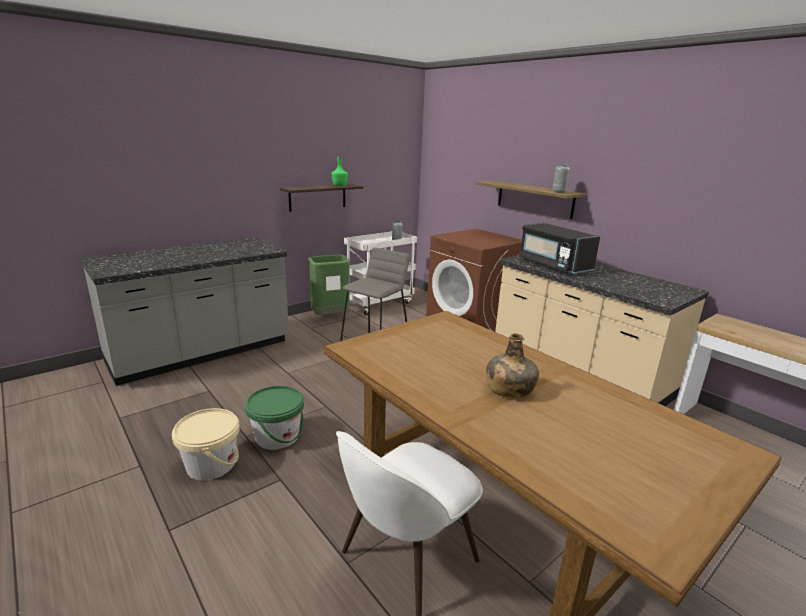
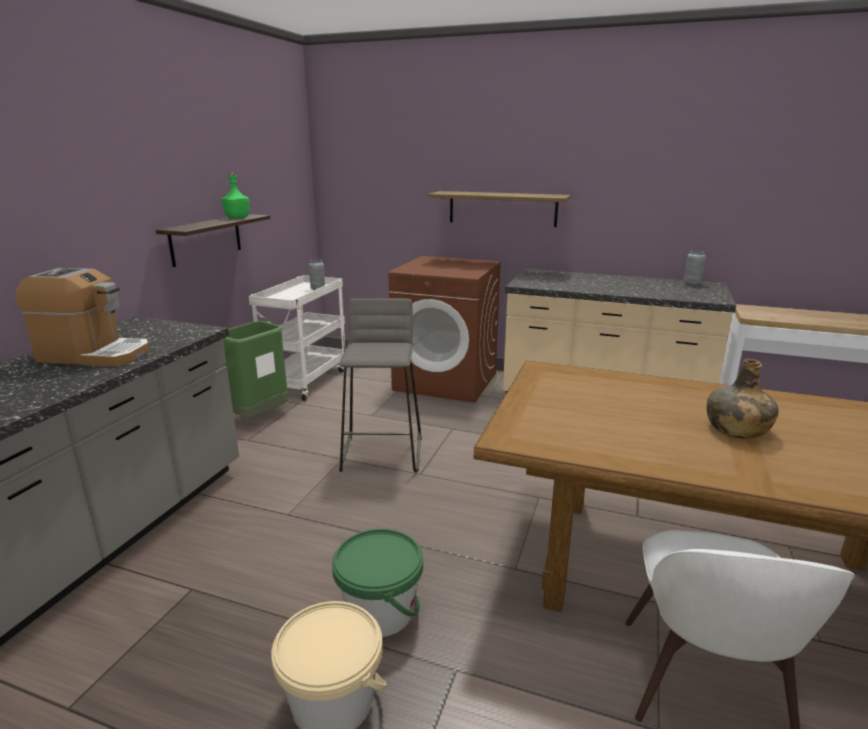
camera: 30 degrees left, 0 degrees up
black microwave [519,223,600,274] -> none
grey vase [553,164,570,193] -> grey vase moved to [684,251,706,286]
none -> coffee machine [16,268,150,367]

